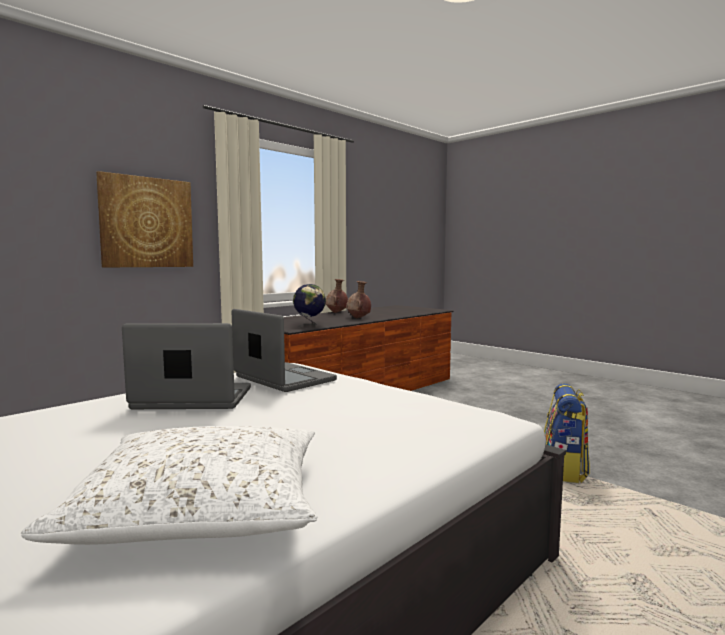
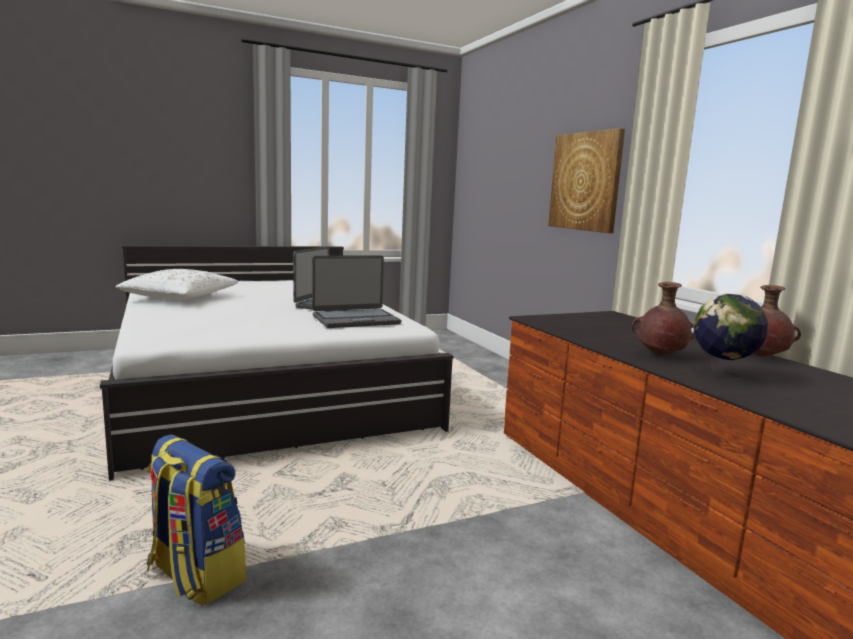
camera: 110 degrees right, 5 degrees up
globe [293,284,326,327] -> globe moved to [693,294,768,381]

